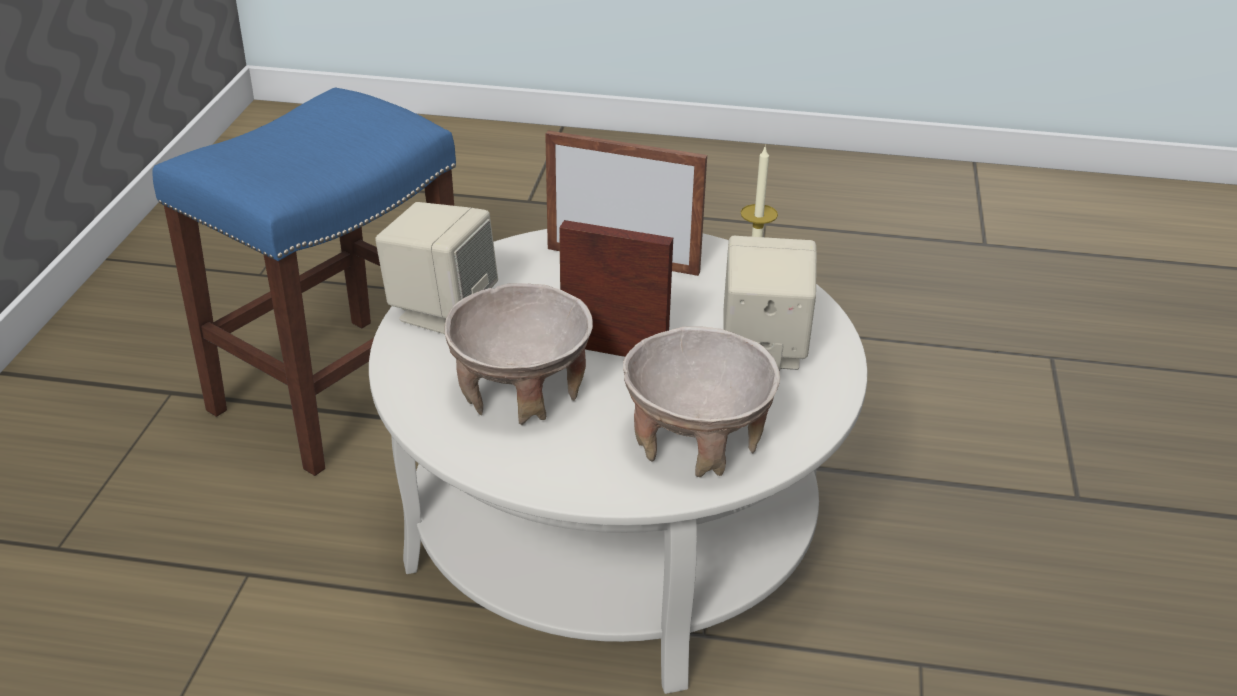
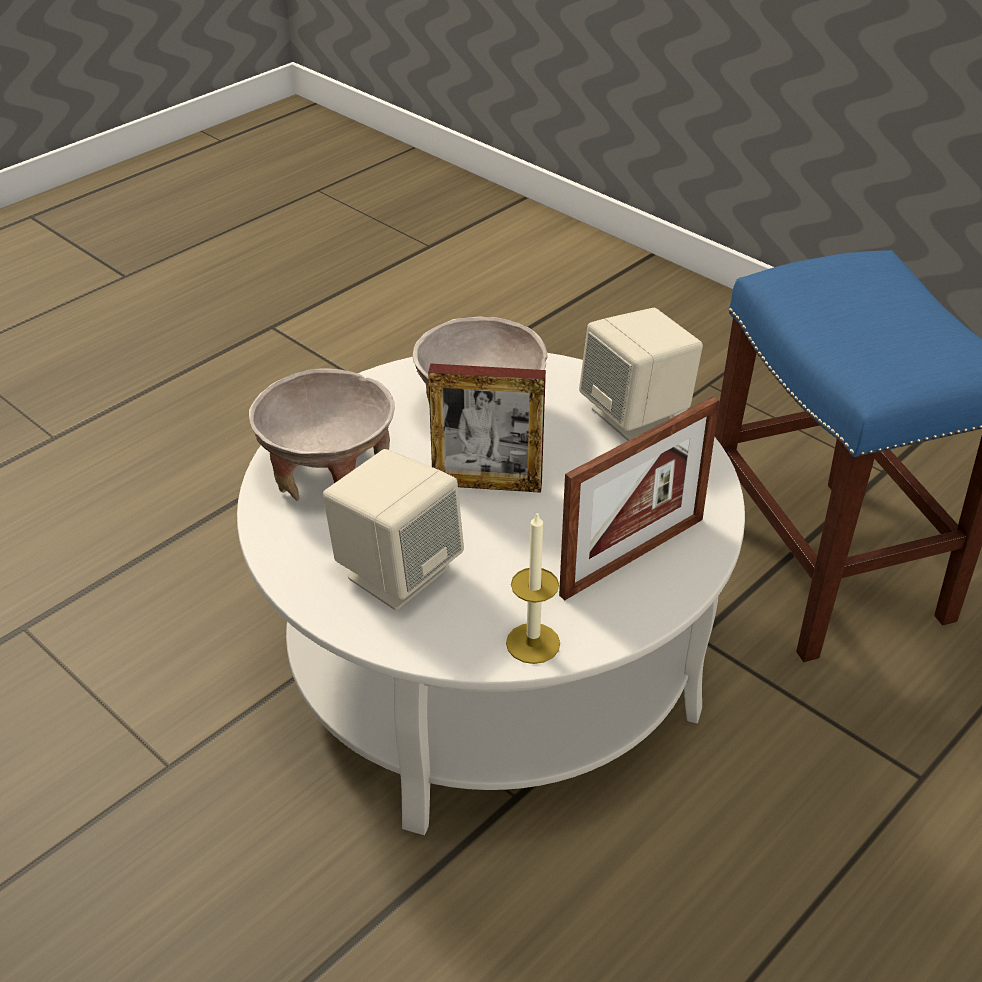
camera: 125 degrees right, 5 degrees up
picture frame [559,220,673,357] -> picture frame turned 45 degrees clockwise [428,363,546,493]

